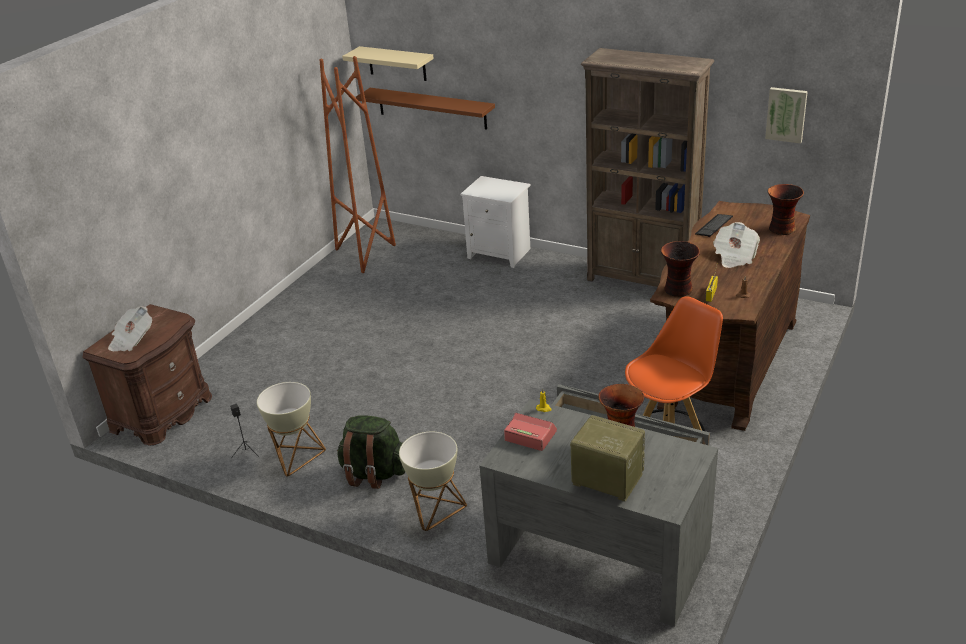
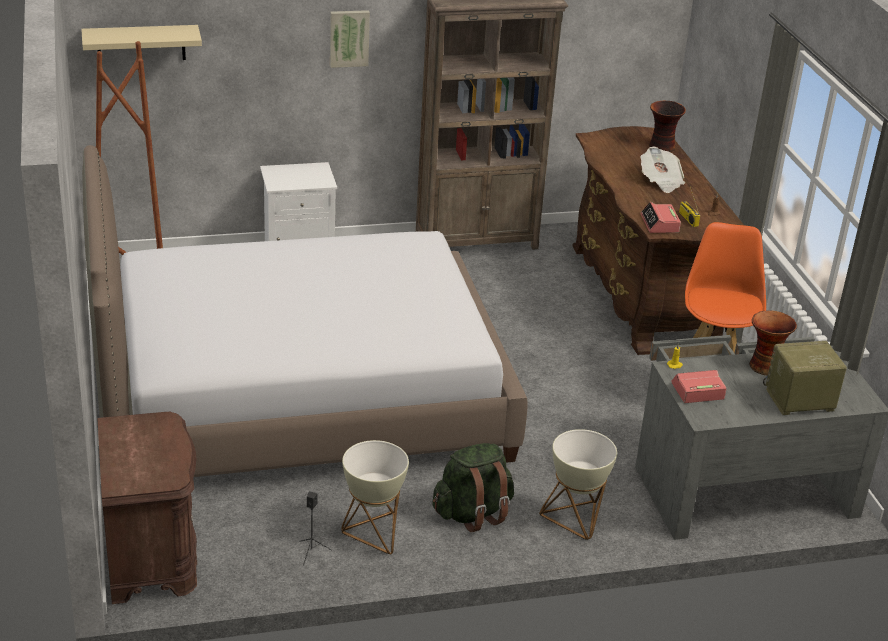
camera: 45 degrees left, 0 degrees up
newspaper [108,306,152,351] -> none
brown shelf [356,88,495,130] -> none
vase [661,241,700,297] -> alarm clock [640,202,681,233]
keyboard [695,214,733,237] -> none
picture [765,87,808,144] -> picture moved to [330,10,370,68]
none -> bed [82,145,528,477]

